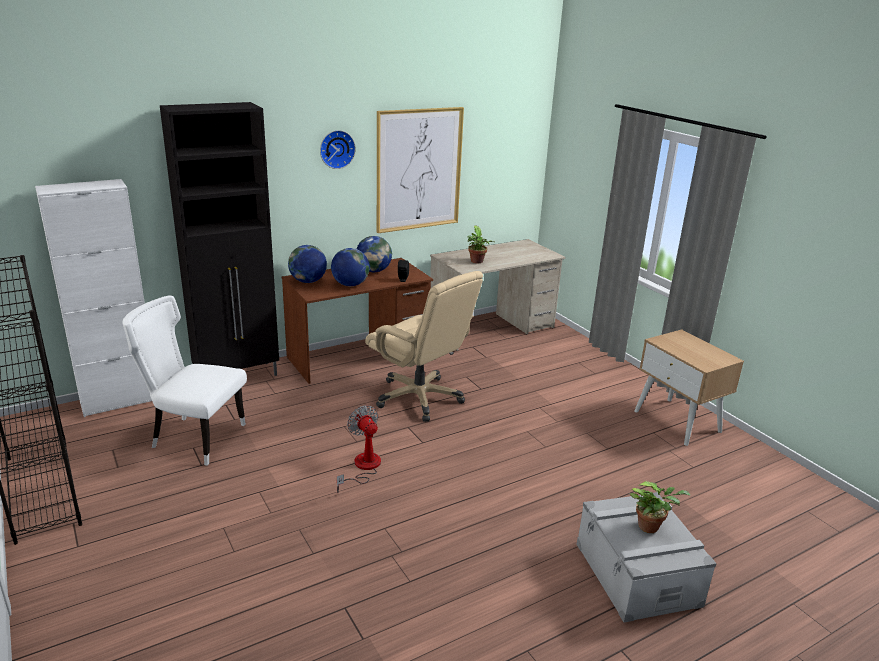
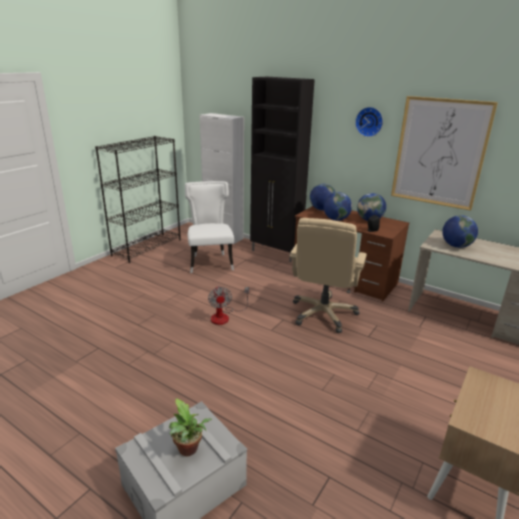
camera: 65 degrees right, 0 degrees up
fan [337,405,381,493] -> fan turned 135 degrees clockwise [208,286,249,325]
potted plant [467,225,494,263] -> globe [442,215,478,248]

